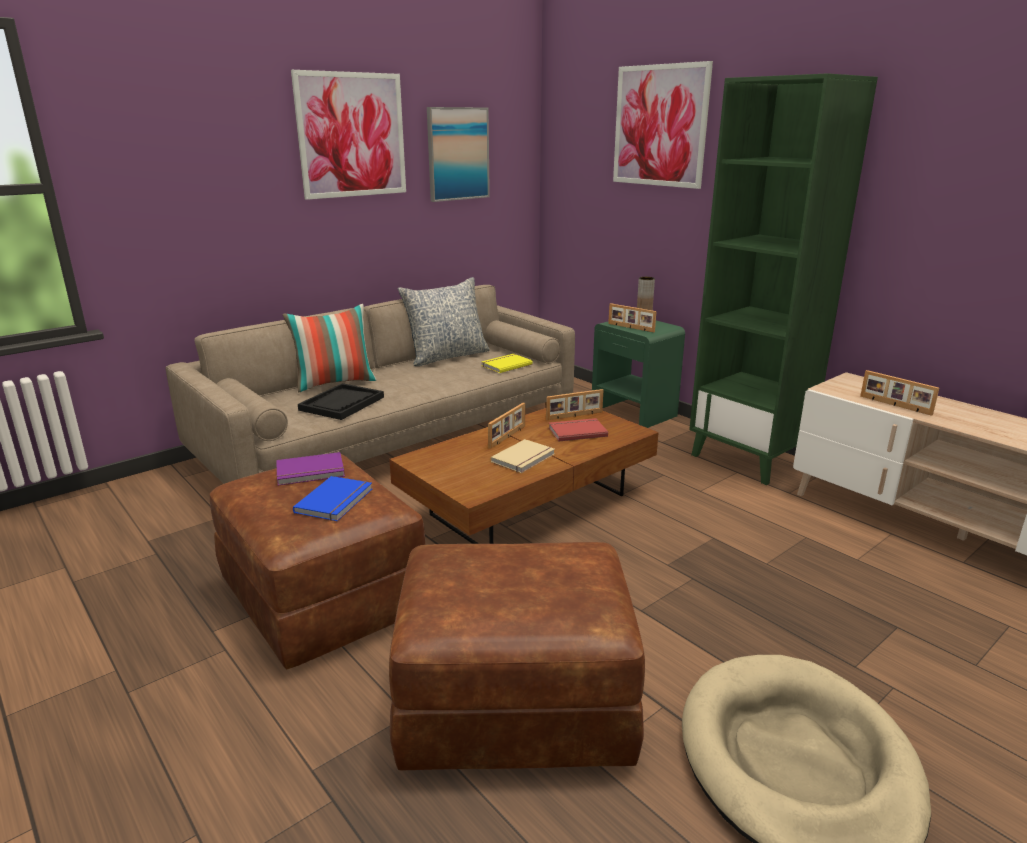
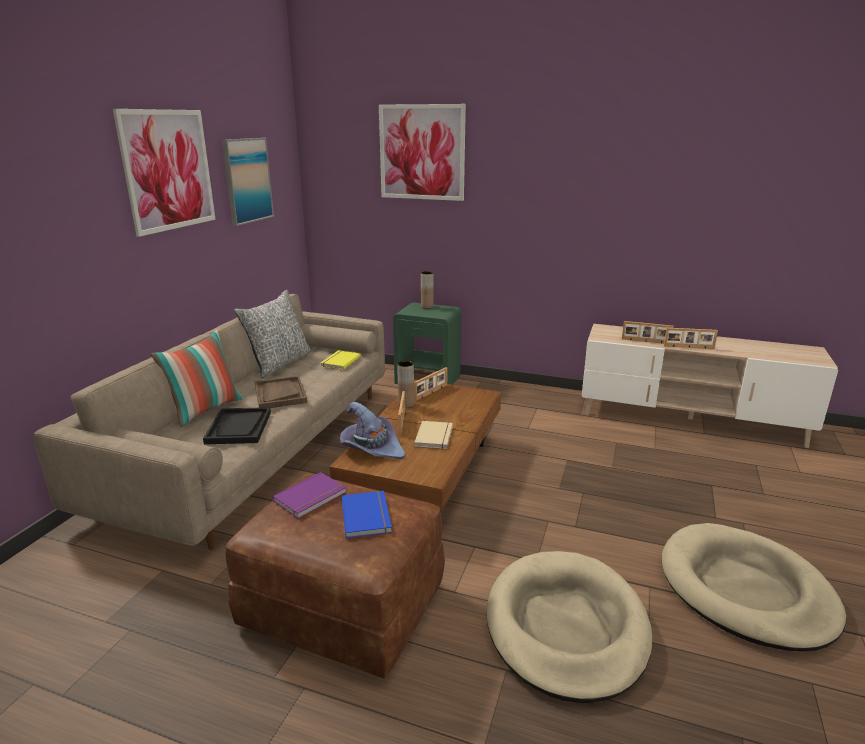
camera: 30 degrees left, 0 degrees up
brown ottoman [389,542,645,770] -> beige dog bed [487,551,652,703]
red book [549,418,608,441] -> none
picture frame [608,303,657,332] -> picture frame moved to [664,328,718,349]
green bookcase [689,73,878,485] -> none
none -> brown tray [255,376,307,408]
none -> purple hat [340,402,405,459]
none -> brown vase [397,361,414,408]

